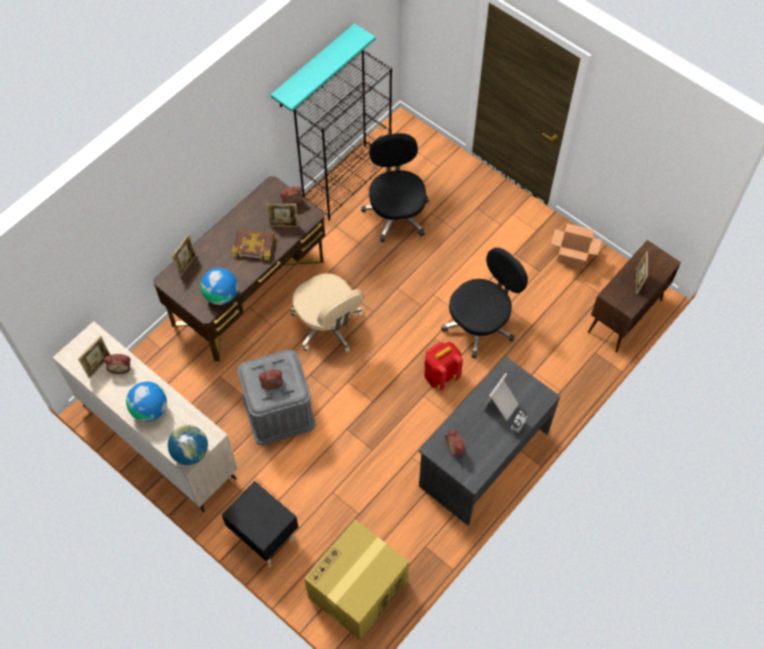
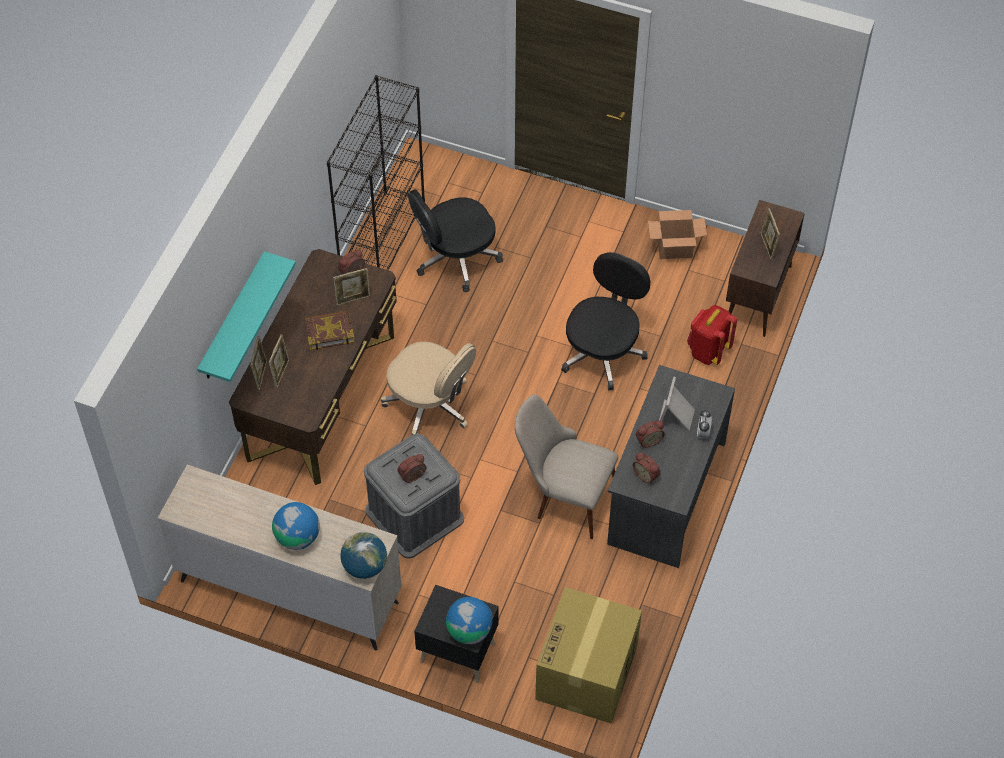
camera: 20 degrees left, 5 degrees down
picture frame [78,336,110,379] -> picture frame moved to [269,334,289,388]
alarm clock [104,354,130,374] -> alarm clock moved to [635,420,665,447]
globe [200,268,238,305] -> globe moved to [446,597,493,644]
turquoise shelf [271,23,375,112] -> turquoise shelf moved to [197,251,296,382]
black office chair [361,133,429,242] -> black office chair turned 90 degrees counterclockwise [408,189,503,292]
red backpack [424,342,463,391] -> red backpack moved to [687,305,737,365]
none -> beige chair [515,394,618,539]

